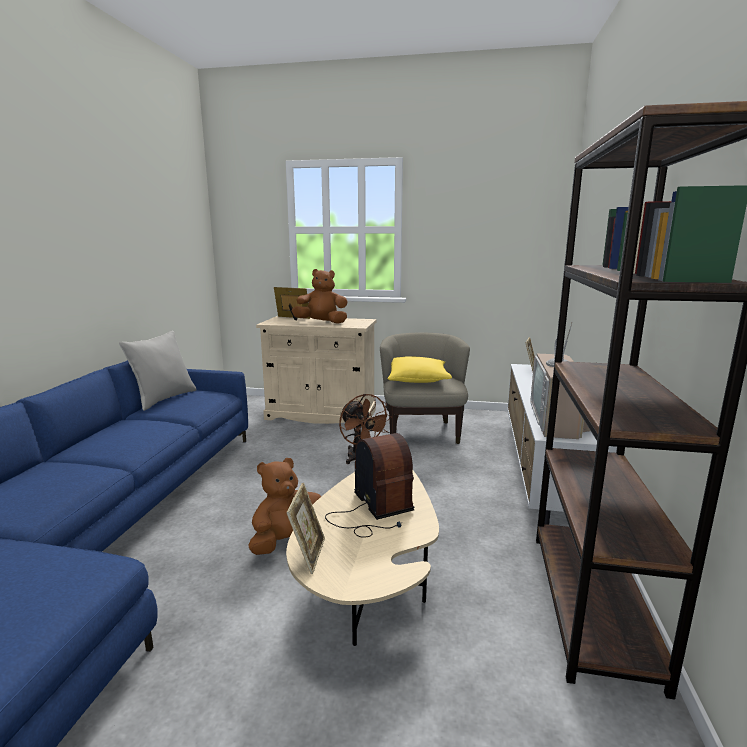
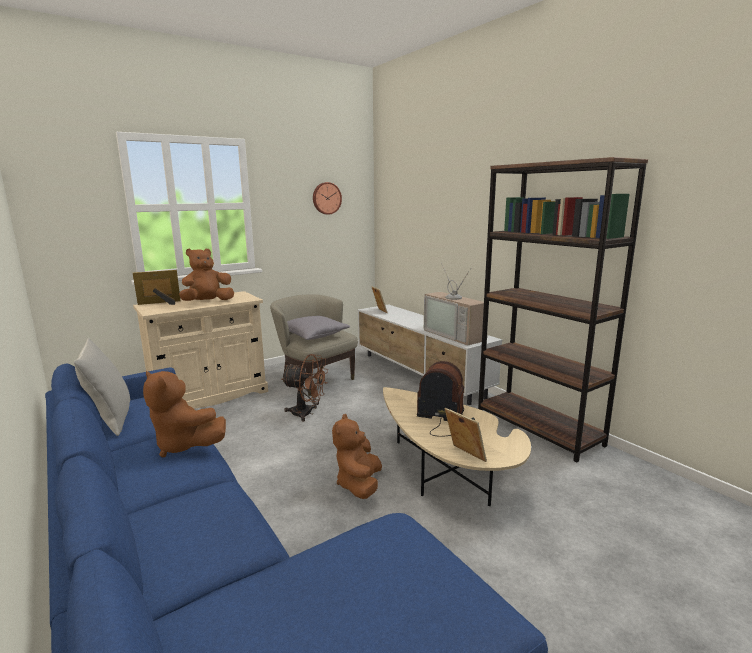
camera: 45 degrees left, 0 degrees up
yellow pillow [387,356,452,383] -> grey pillow [287,316,350,340]
none -> brown plush toy [143,371,226,457]
none -> wall clock [313,182,342,215]

